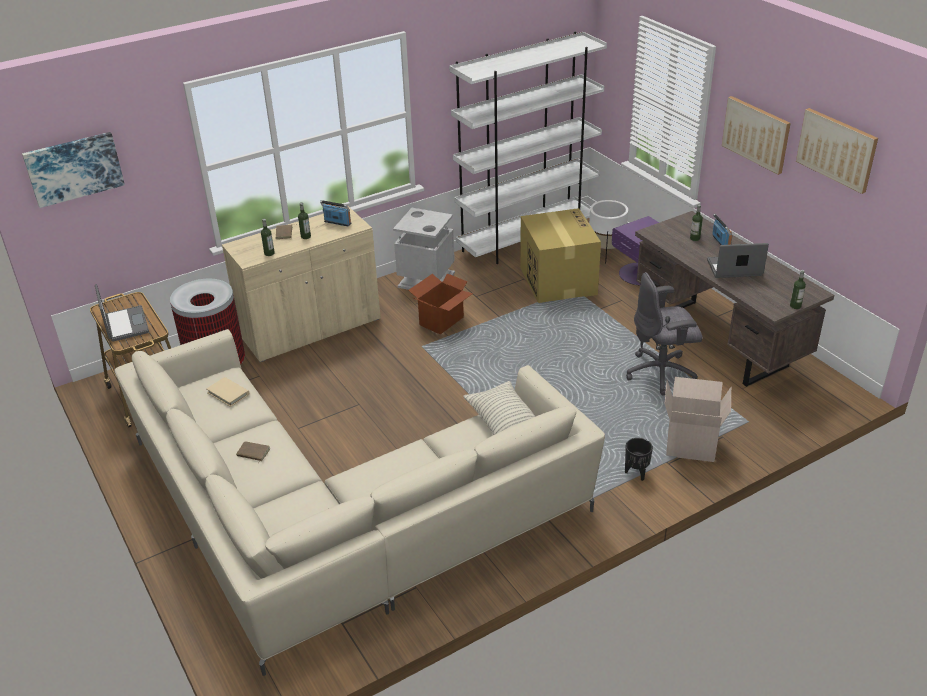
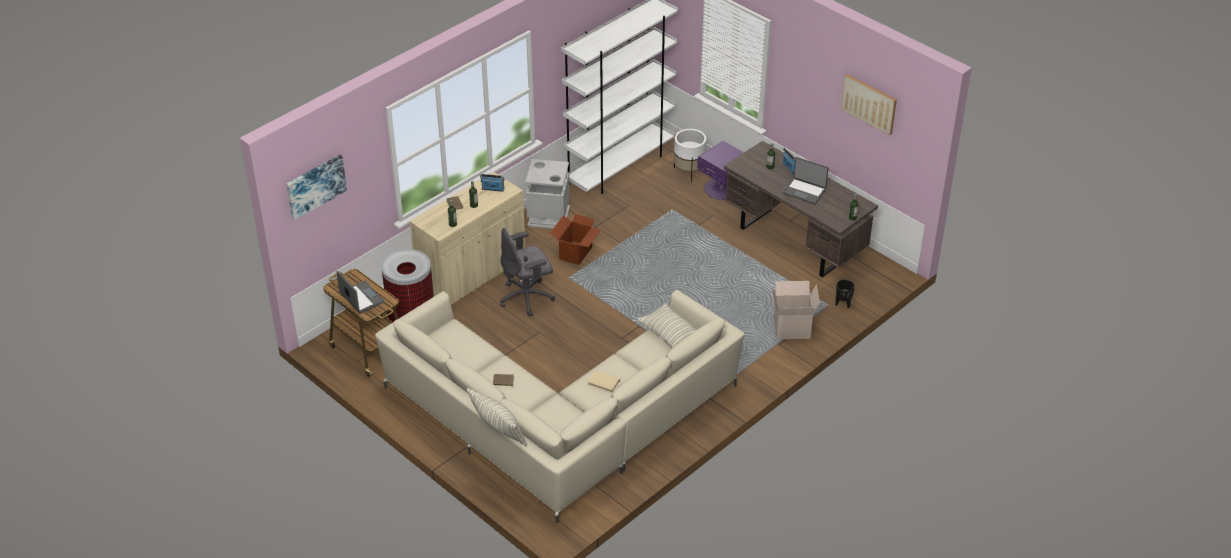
camera: 15 degrees left, 5 degrees up
beige book [206,377,249,407] -> beige book moved to [587,370,620,393]
cardboard box [520,208,601,303] -> none
black planter [625,438,653,481] -> black planter moved to [835,279,855,308]
grey office chair [626,272,703,396] -> grey office chair moved to [500,228,555,317]
laptop [707,243,769,278] -> laptop turned 135 degrees counterclockwise [783,157,828,204]
picture [722,96,791,175] -> none
none -> pillow [466,388,527,446]

